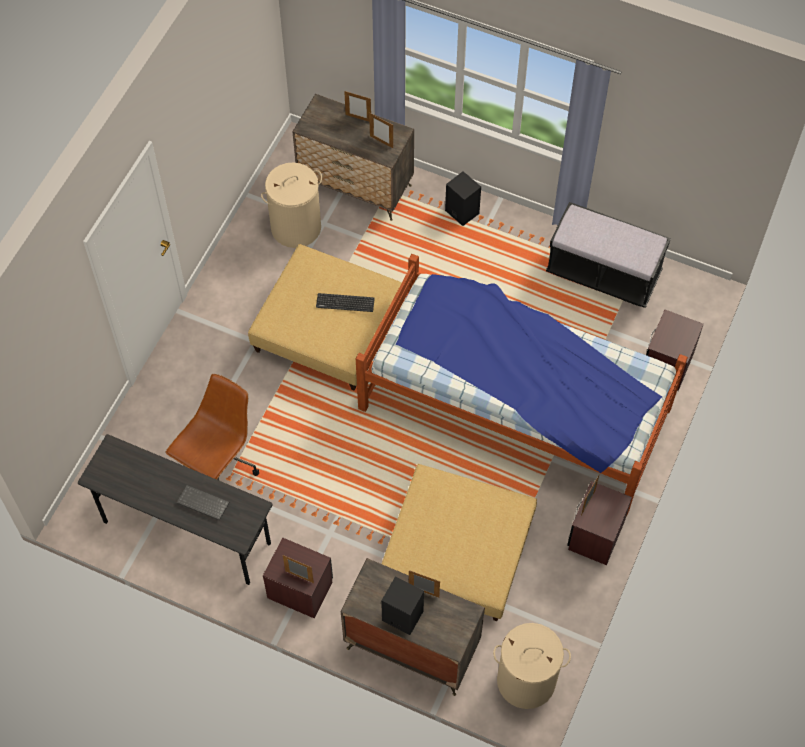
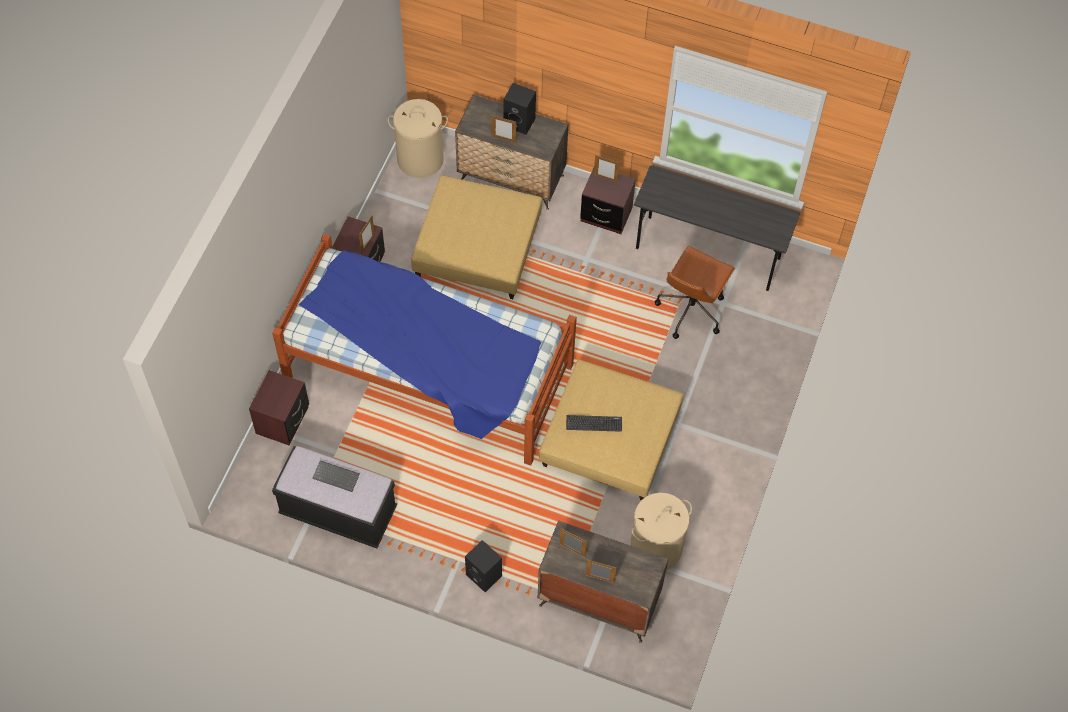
camera: 175 degrees right, 0 degrees up
keyboard [177,485,230,520] -> keyboard moved to [312,460,360,492]

